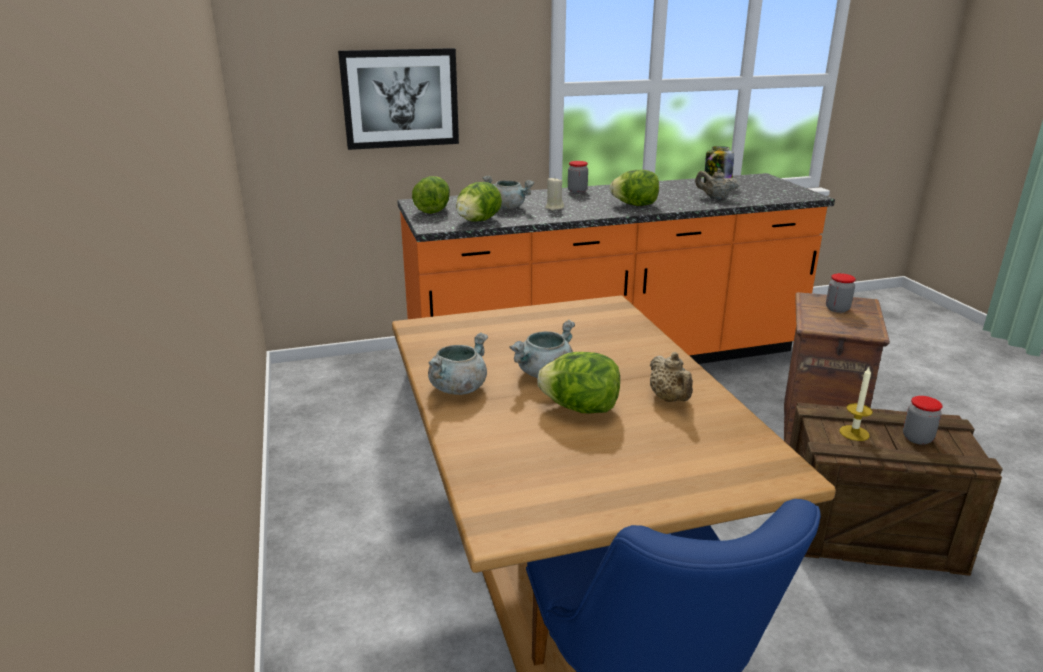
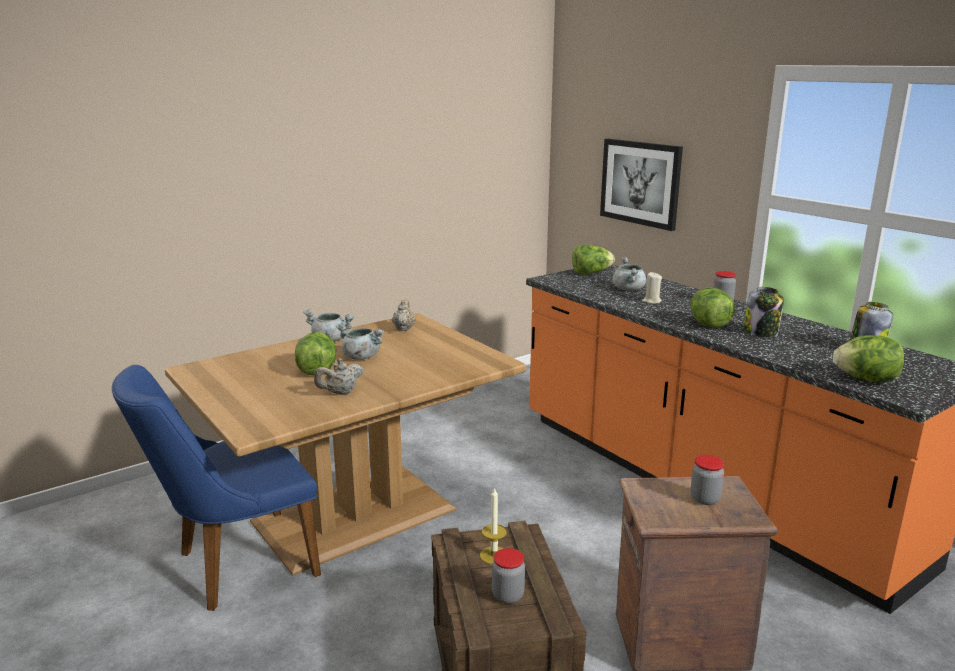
camera: 70 degrees right, 5 degrees down
lettuce [456,182,502,222] -> lettuce moved to [833,335,904,382]
beige teapot [695,168,739,200] -> beige teapot moved to [392,299,416,331]
none -> jar [744,287,784,337]

